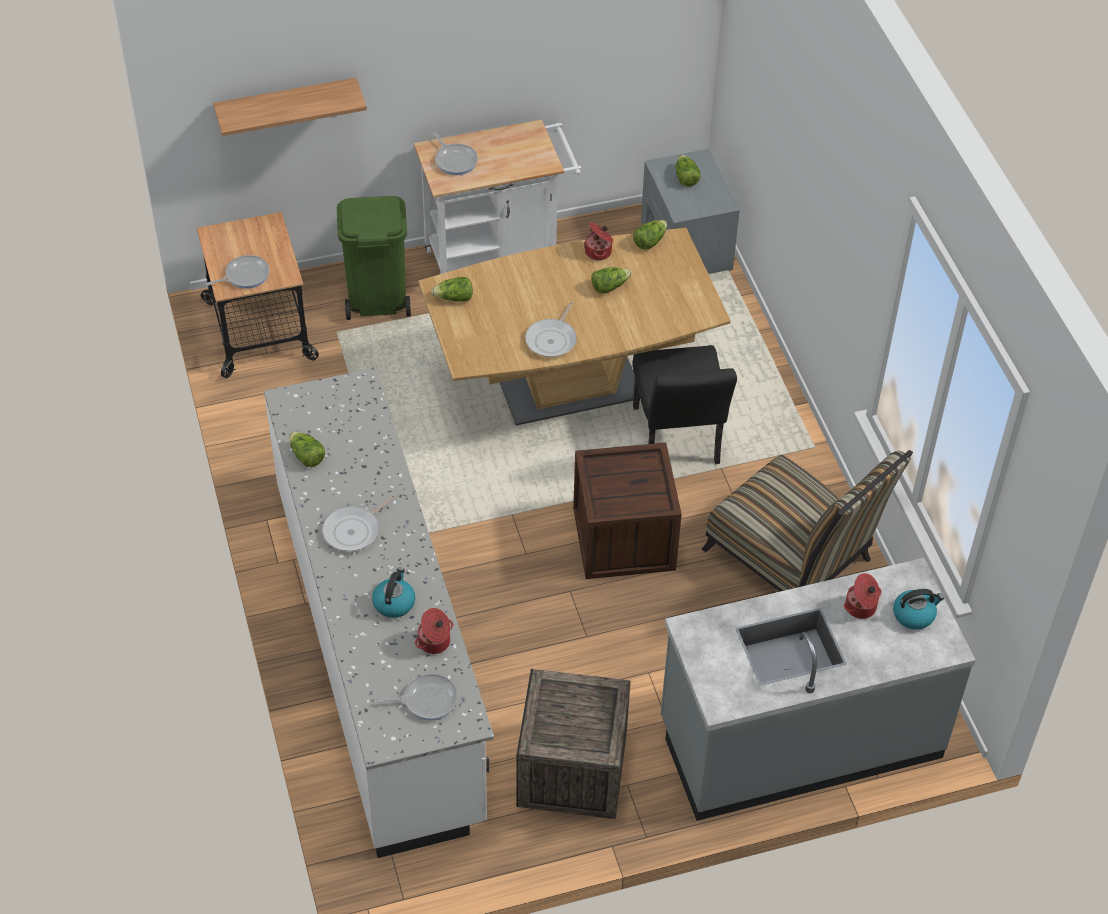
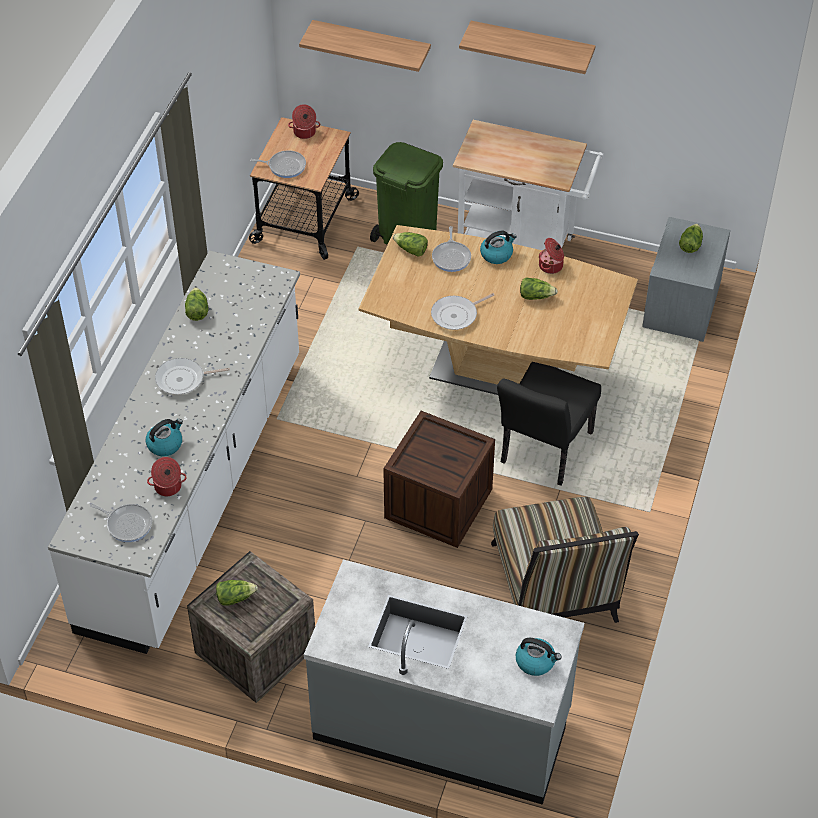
camera: 35 degrees right, 0 degrees up
frying pan [432,132,478,175] -> frying pan moved to [432,226,471,272]
lettuce [633,220,667,250] -> lettuce moved to [216,580,258,606]
cooking pot [844,573,882,619] -> cooking pot moved to [288,104,320,139]
none -> shelf [459,21,596,74]
none -> kettle [480,231,517,264]

